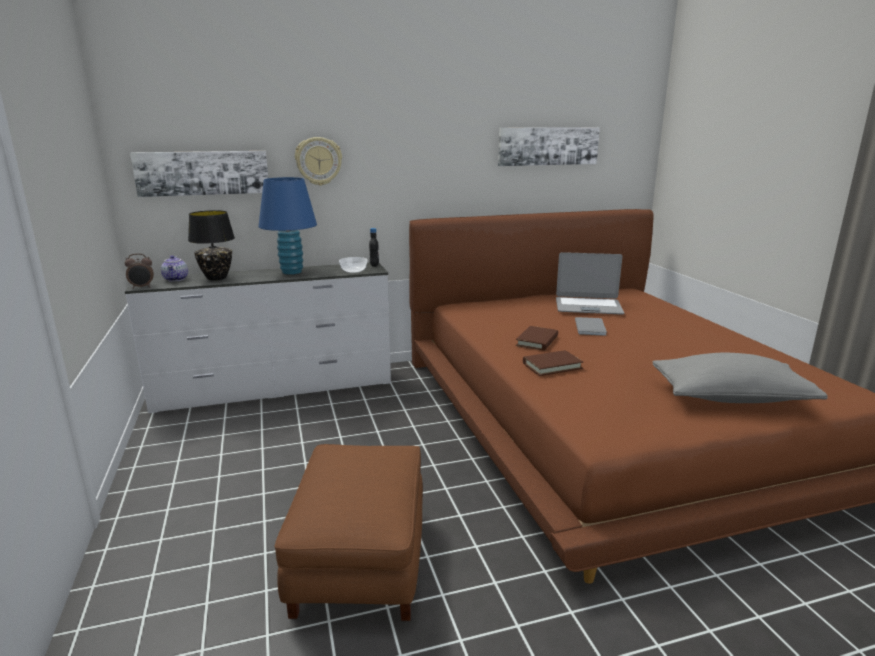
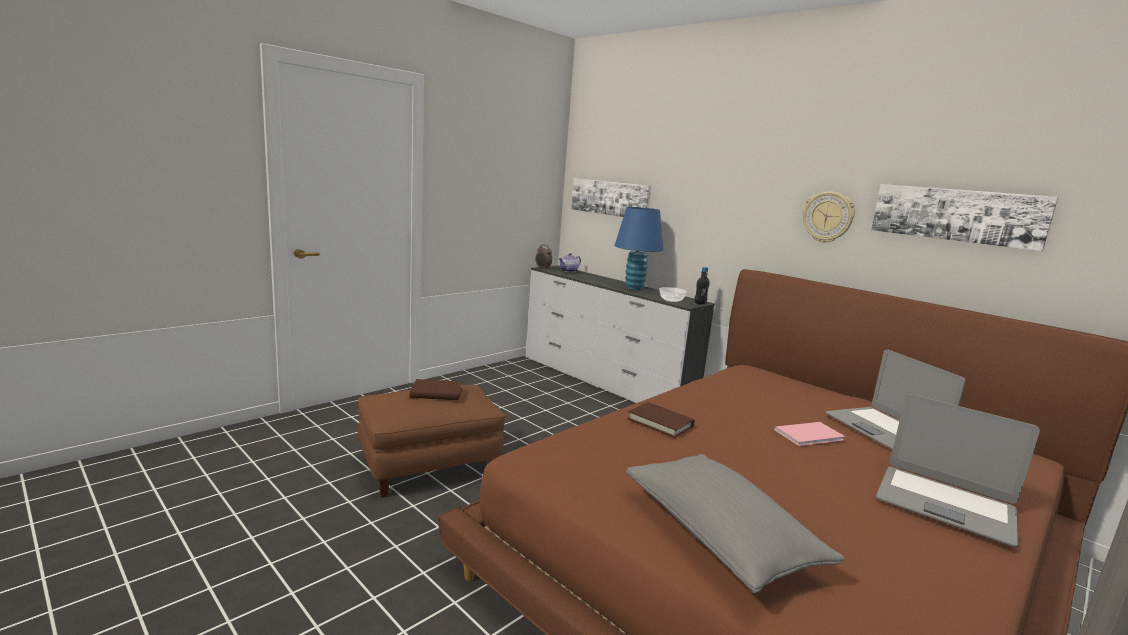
camera: 60 degrees right, 5 degrees down
black table lamp [188,210,235,280] -> none
wall clock [295,137,342,186] -> wall clock moved to [803,191,855,243]
brown book [516,326,558,351] -> brown book moved to [409,379,462,400]
grey book [575,317,607,336] -> pink book [774,422,845,446]
none -> laptop [876,394,1040,547]

